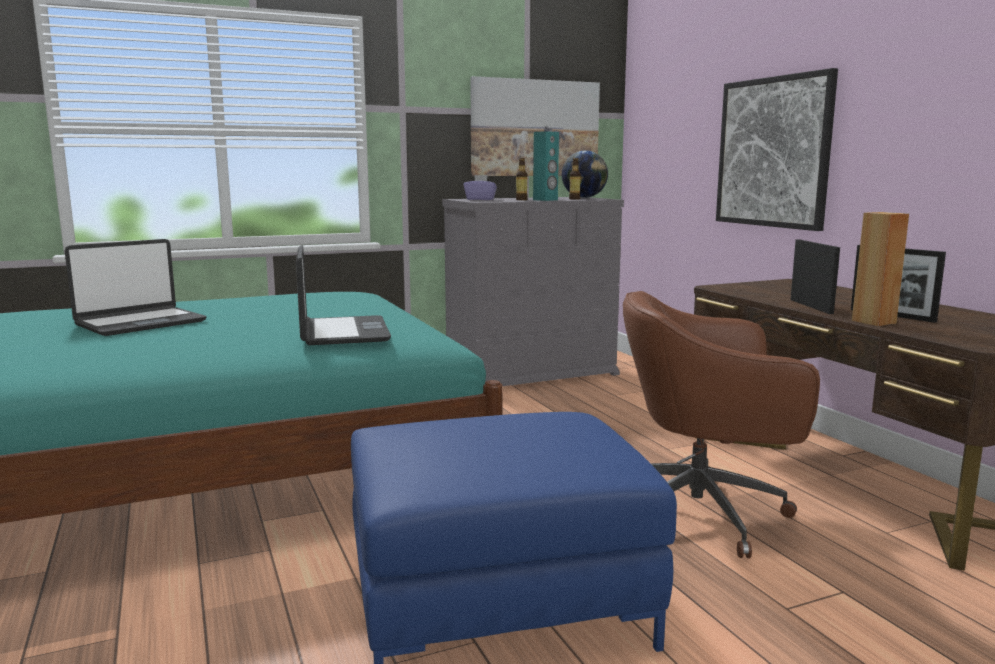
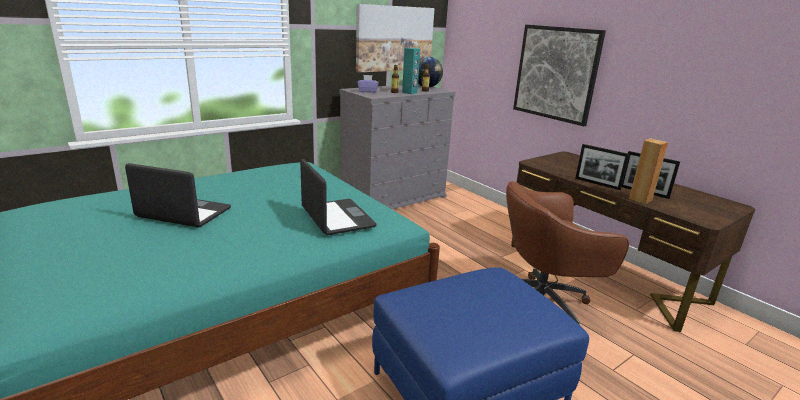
camera: 15 degrees left, 10 degrees up
laptop [65,239,206,336] -> laptop turned 105 degrees counterclockwise [125,163,231,228]
picture frame [791,240,840,314] -> picture frame turned 150 degrees clockwise [575,144,630,190]

